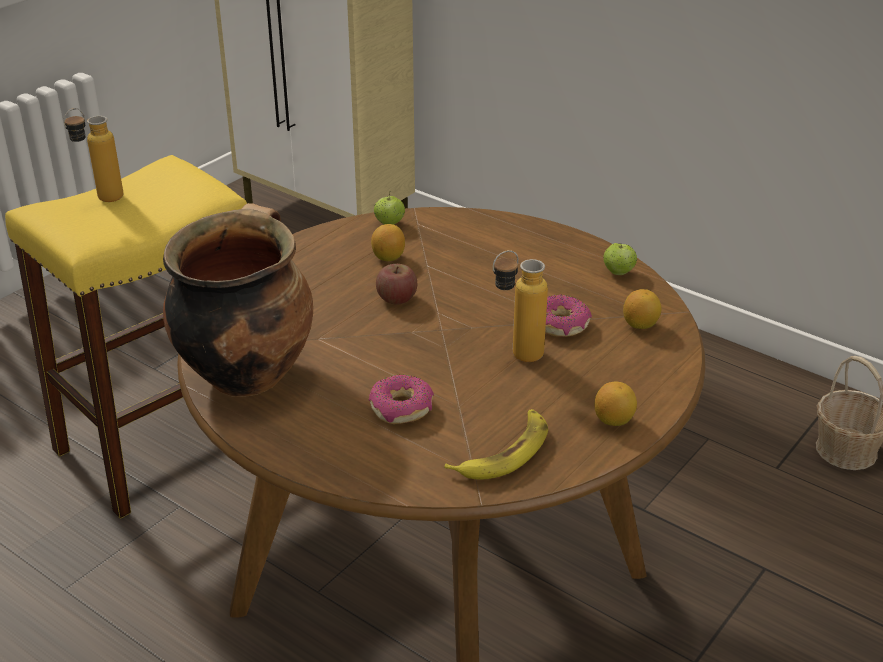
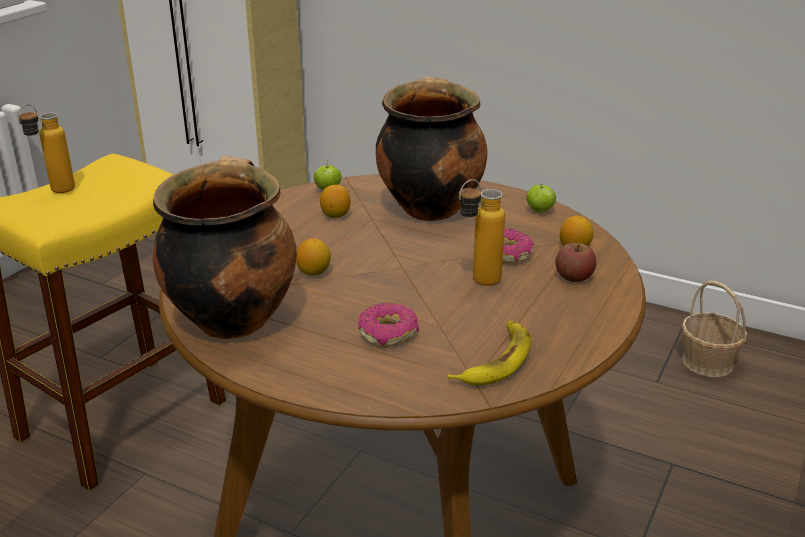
camera: 10 degrees left, 5 degrees down
apple [376,264,417,305] -> apple moved to [556,243,596,282]
lemon [594,382,637,426] -> lemon moved to [296,238,331,276]
none -> cooking pot [376,76,487,221]

